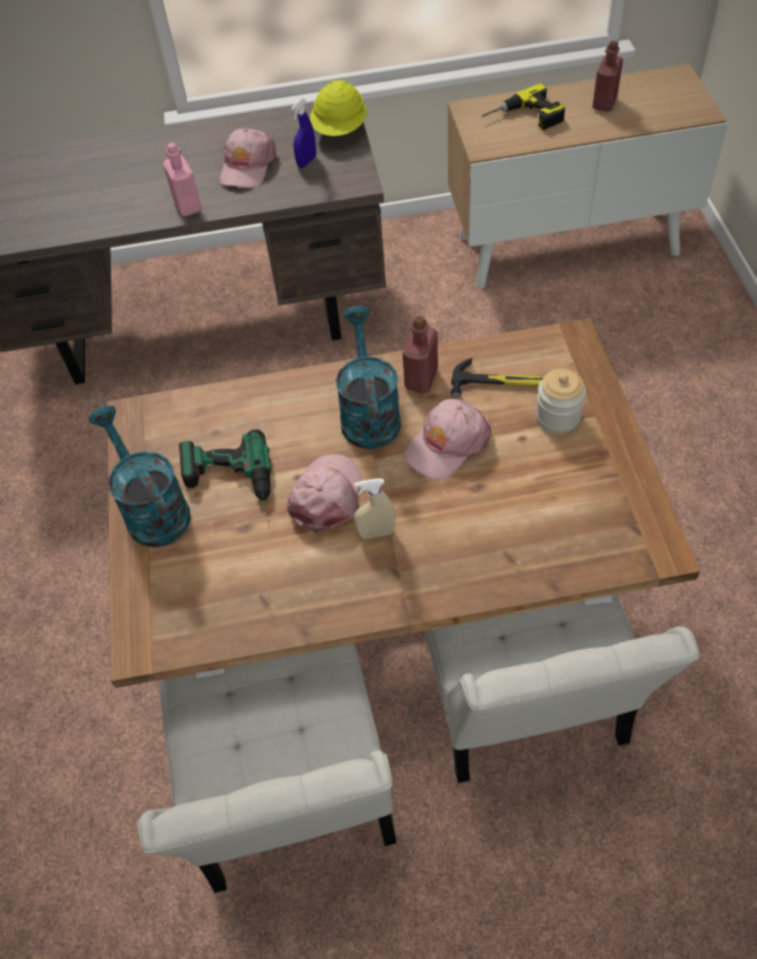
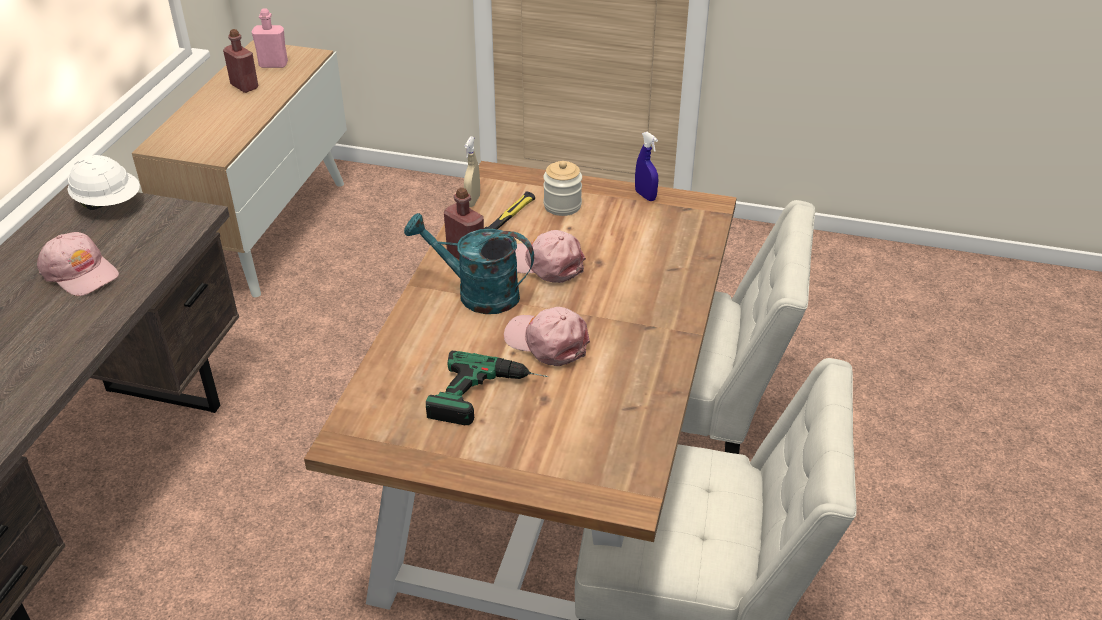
camera: 70 degrees left, 15 degrees down
turquoise watering can [89,406,191,547] -> none
pink bottle [163,142,202,216] -> pink bottle moved to [251,8,288,68]
blue spray bottle [291,99,316,168] -> blue spray bottle moved to [635,132,658,201]
yellow hard hat [310,80,367,136] -> white hard hat [68,154,140,210]
beige spray bottle [354,478,395,539] -> beige spray bottle moved to [464,136,480,207]
pink cap [404,399,491,479] -> pink cap turned 135 degrees clockwise [515,230,586,283]
power drill [482,83,565,130] -> none

